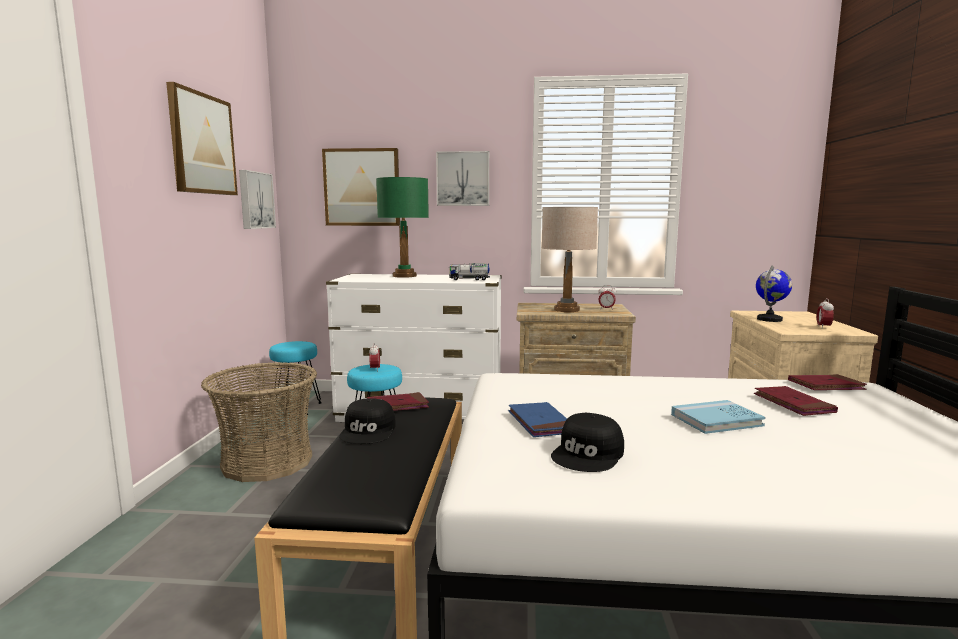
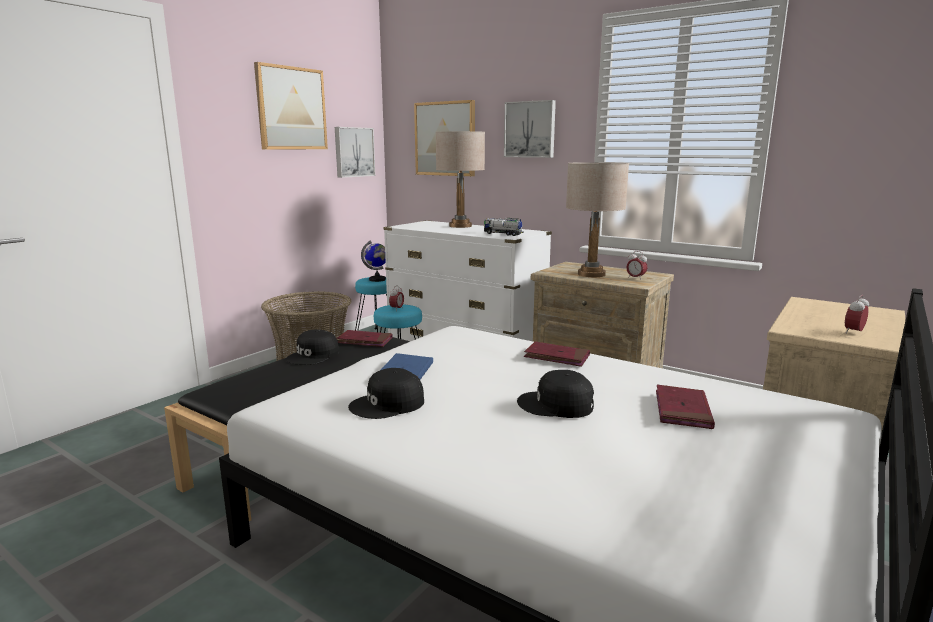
camera: 30 degrees right, 5 degrees up
green table lamp [376,177,429,278] -> beige table lamp [436,131,485,228]
blue book [671,400,766,434] -> black cap [517,370,594,418]
globe [756,266,792,322] -> globe moved to [361,241,386,282]
red book [788,374,867,390] -> red book moved to [524,342,590,367]

